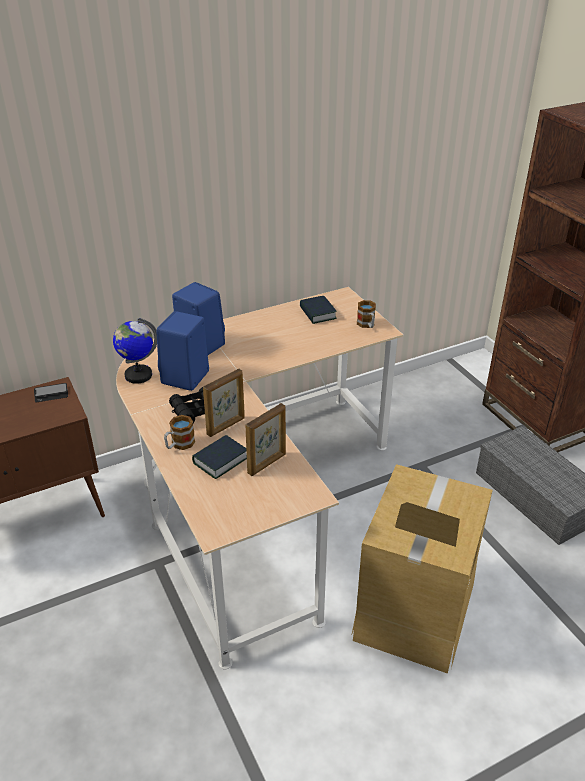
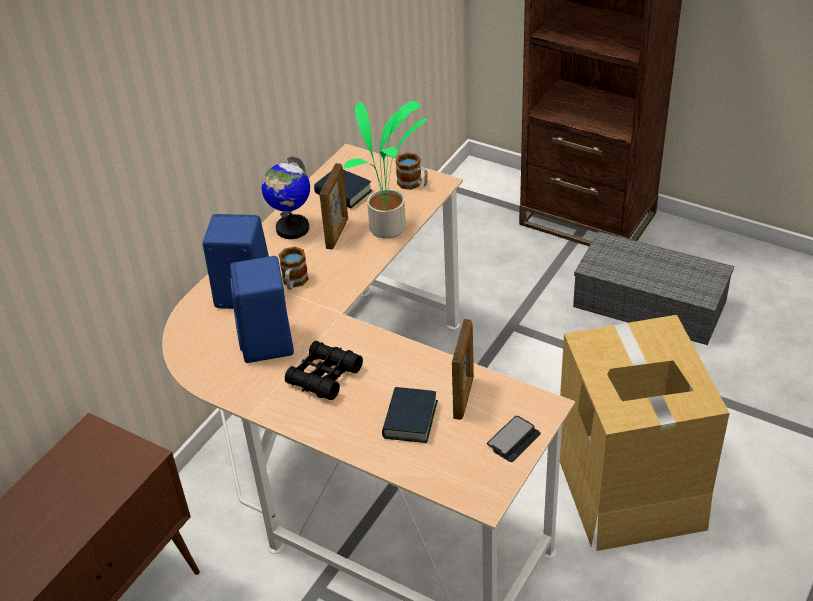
camera: 30 degrees left, 5 degrees up
phone [34,383,68,402] -> phone moved to [487,416,541,462]
globe [113,318,157,384] -> globe moved to [262,156,310,239]
mug [164,415,195,450] -> mug moved to [279,247,309,290]
picture frame [203,369,245,437] -> picture frame moved to [319,163,348,250]
none -> potted plant [344,101,427,239]

